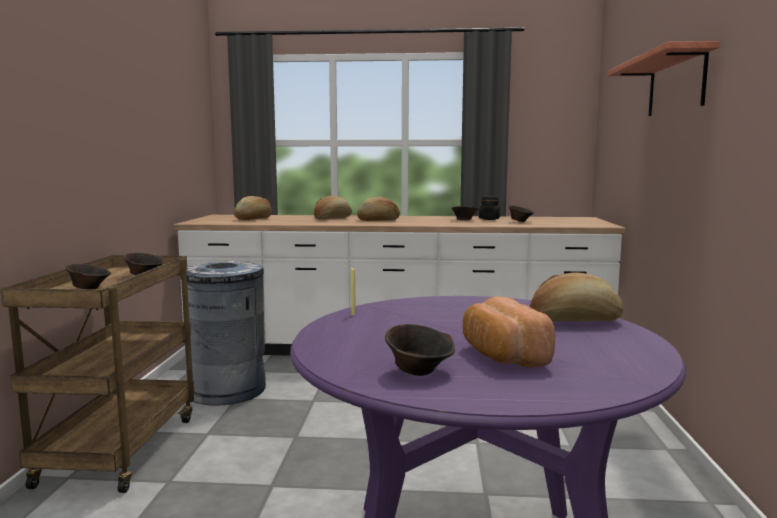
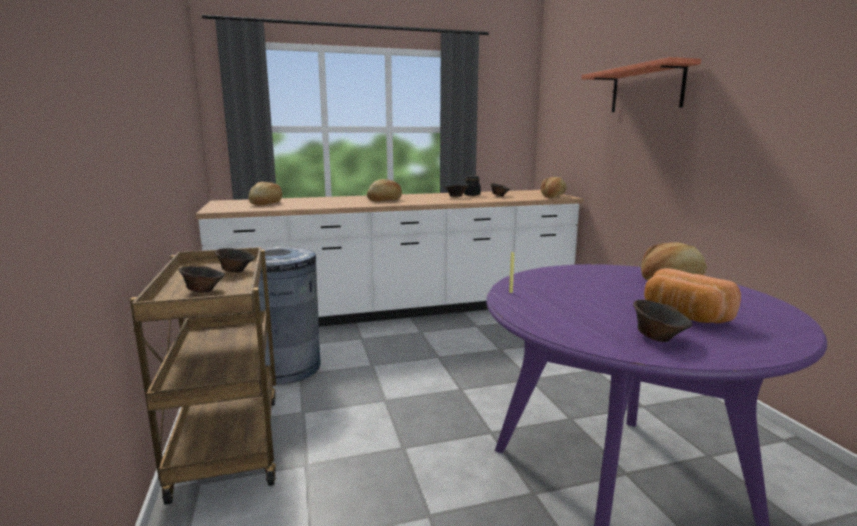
camera: 20 degrees left, 5 degrees up
bread [314,196,352,220] -> bread moved to [541,177,567,198]

